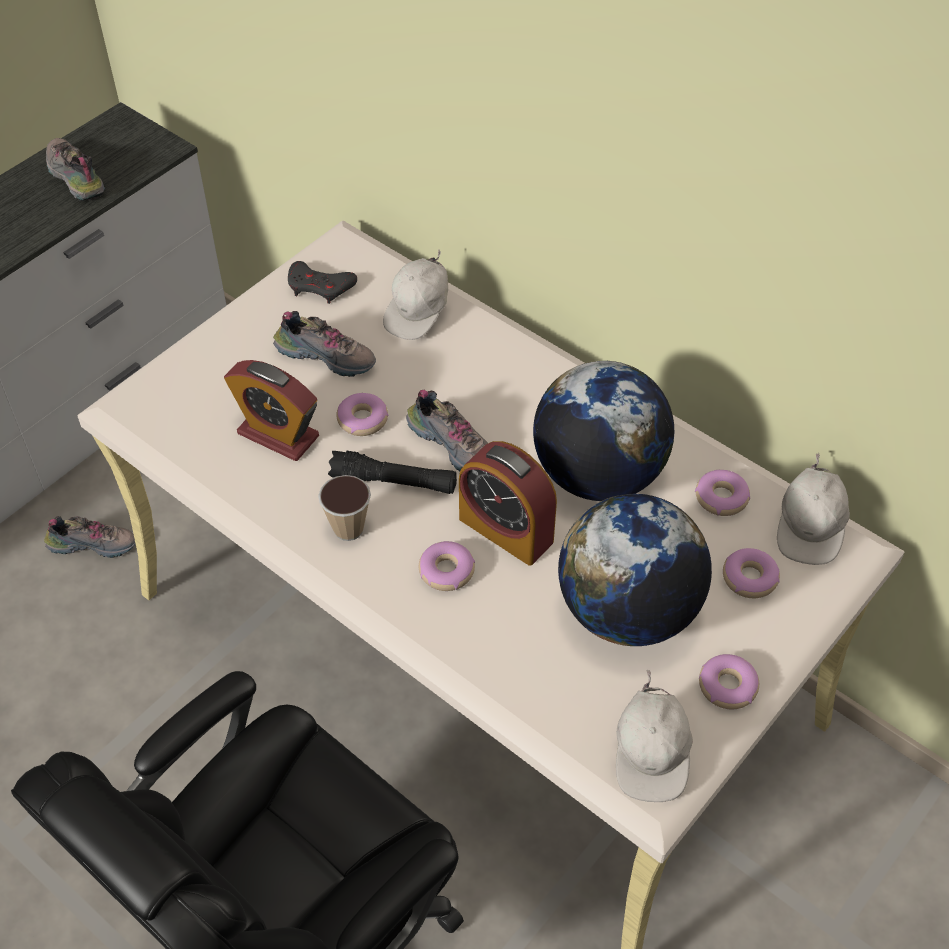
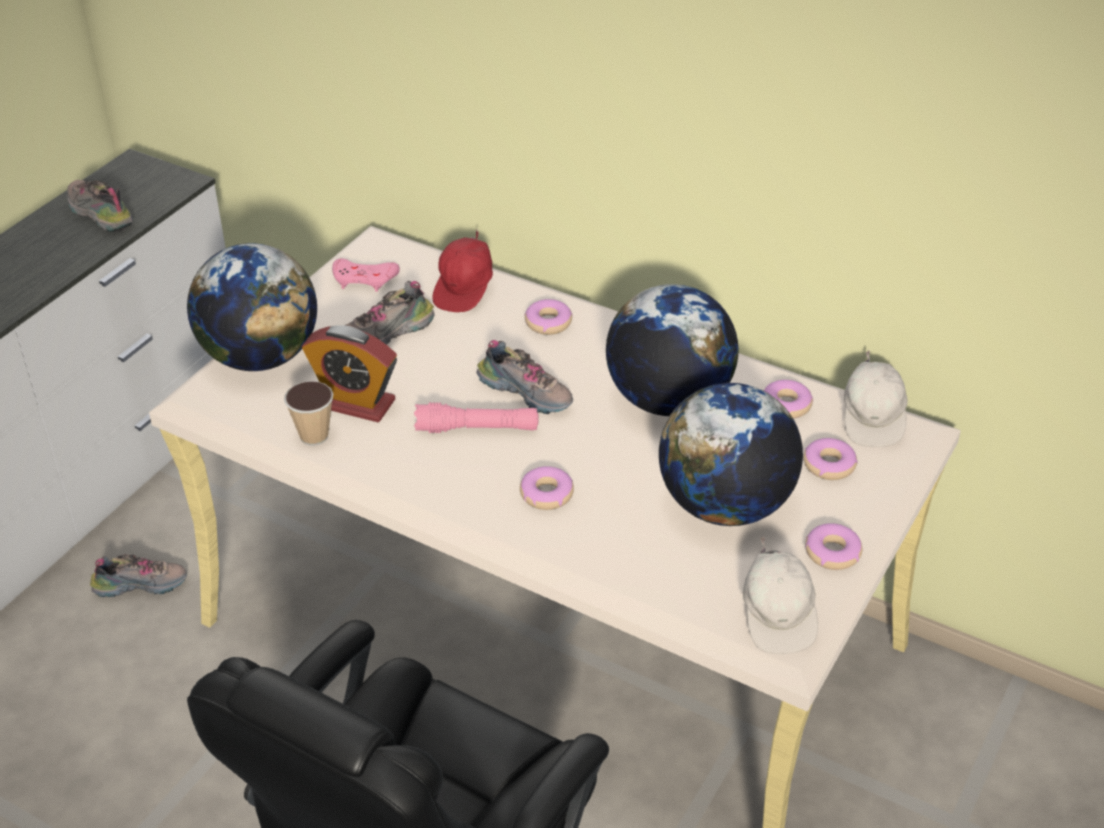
camera: 10 degrees left, 10 degrees down
shoe [273,311,376,377] -> shoe turned 135 degrees clockwise [344,281,435,345]
grey game controller [288,261,357,304] -> pink game controller [332,258,400,292]
cup [318,475,371,541] -> cup moved to [284,381,333,445]
black flashlight [328,451,457,494] -> pink flashlight [414,402,539,433]
donut [337,393,389,436] -> donut moved to [524,299,573,335]
white cap [383,249,448,340] -> red cap [433,229,493,312]
alarm clock [459,441,557,566] -> none
none -> globe [187,243,317,371]

